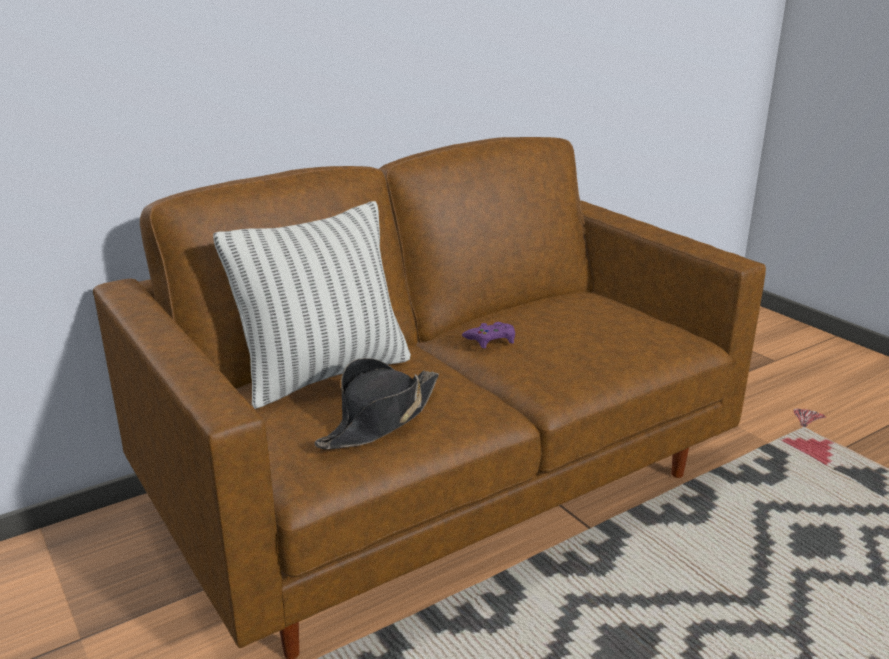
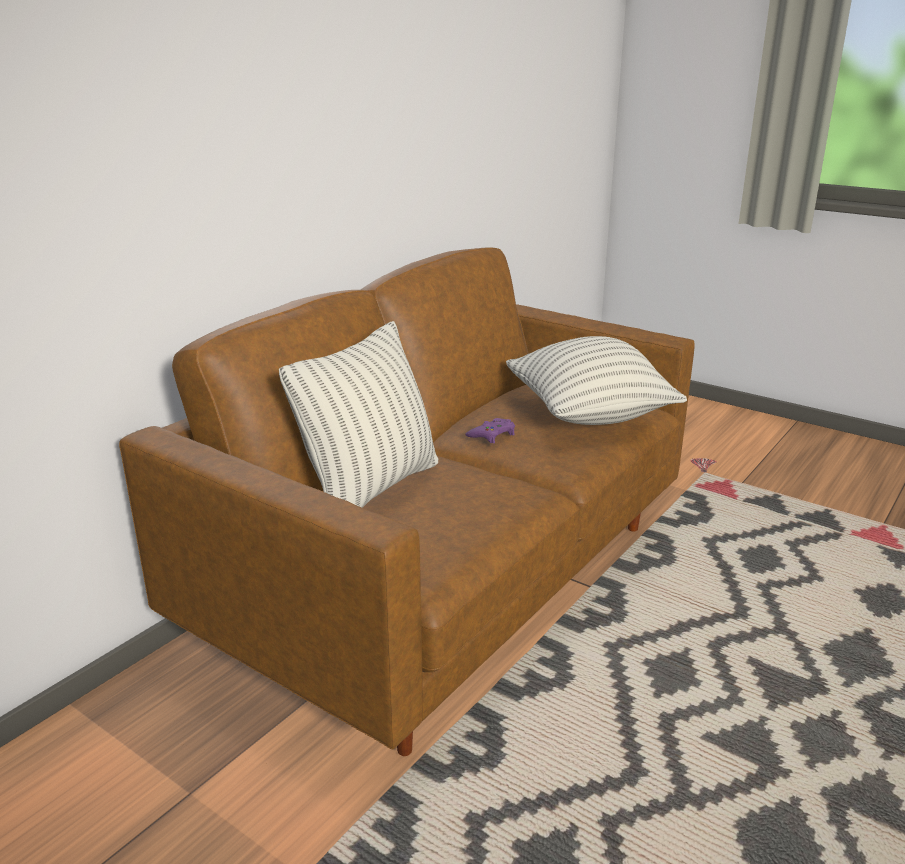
camera: 20 degrees left, 0 degrees up
black hat [314,358,439,449] -> none
none -> pillow [506,336,687,425]

